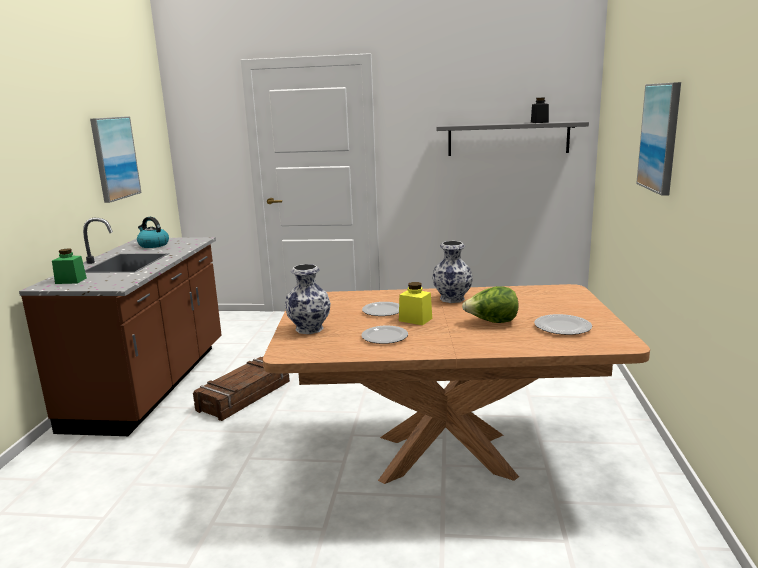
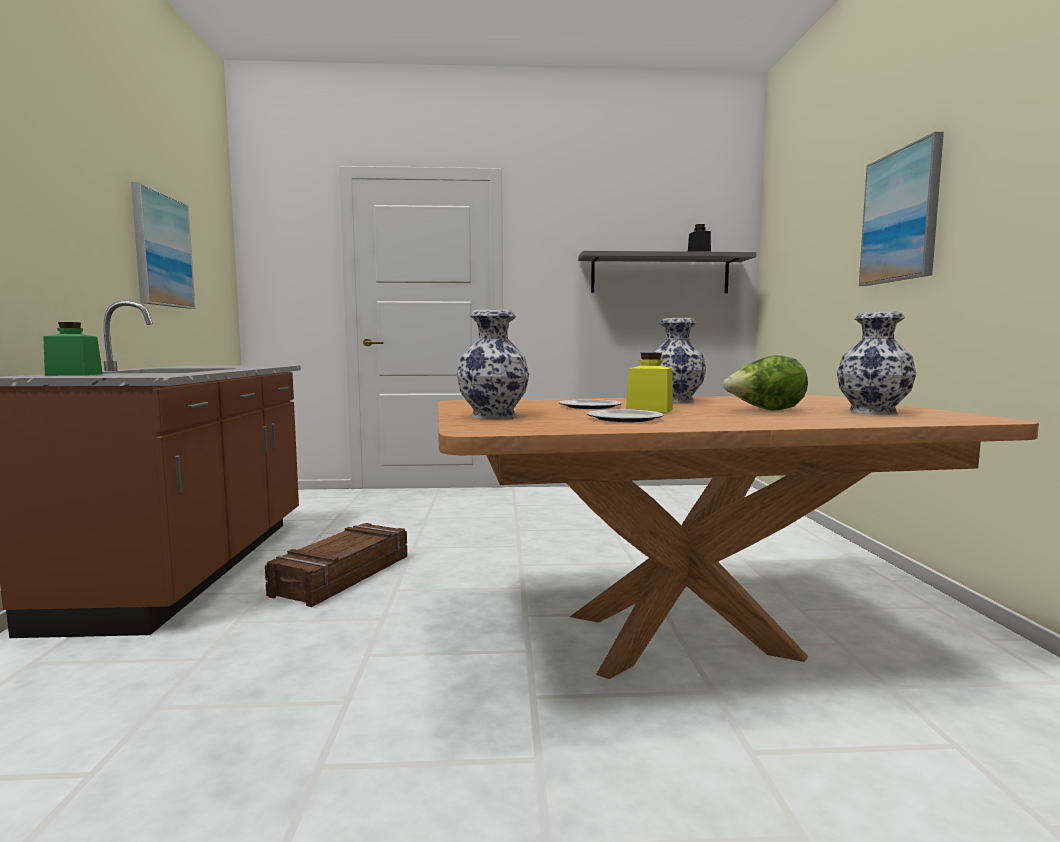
camera: 10 degrees left, 10 degrees down
kettle [137,217,169,248] -> none
plate [534,314,592,335] -> vase [837,312,916,415]

